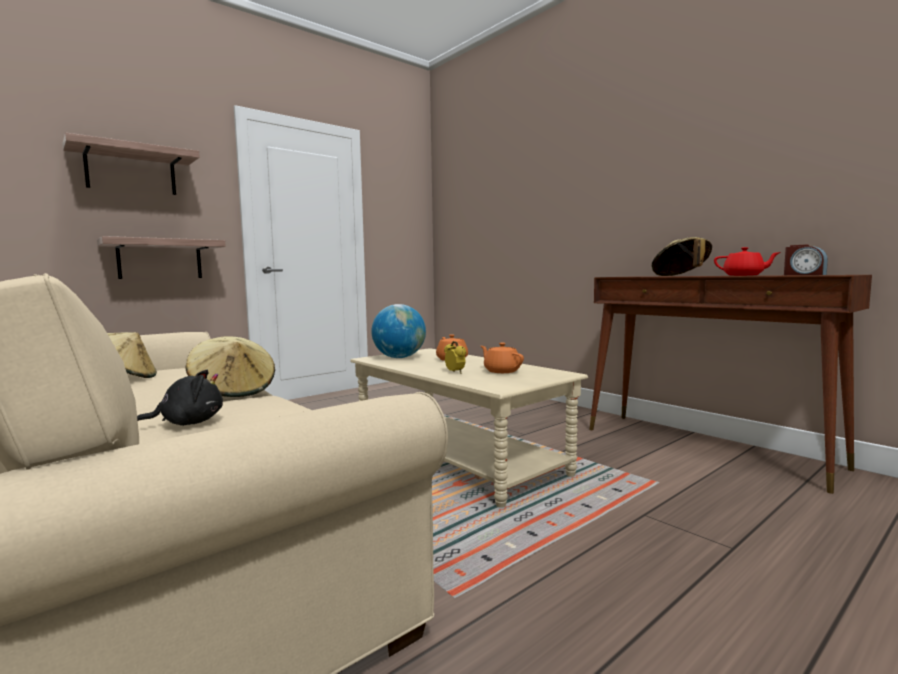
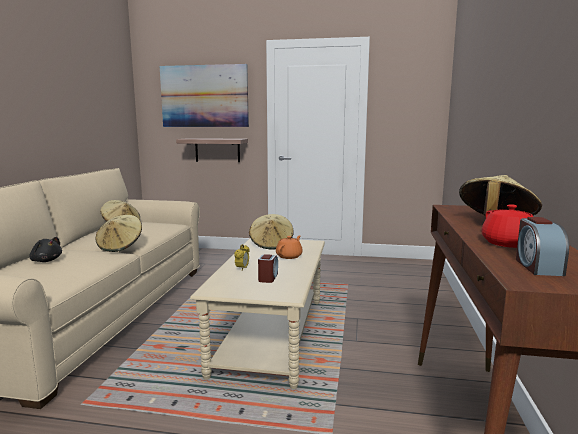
camera: 50 degrees right, 5 degrees up
shelf [62,132,200,195] -> picture [160,64,249,127]
globe [371,304,426,358] -> beige hat [249,214,294,250]
orange teapot [481,343,524,373] -> alarm clock [258,254,278,283]

